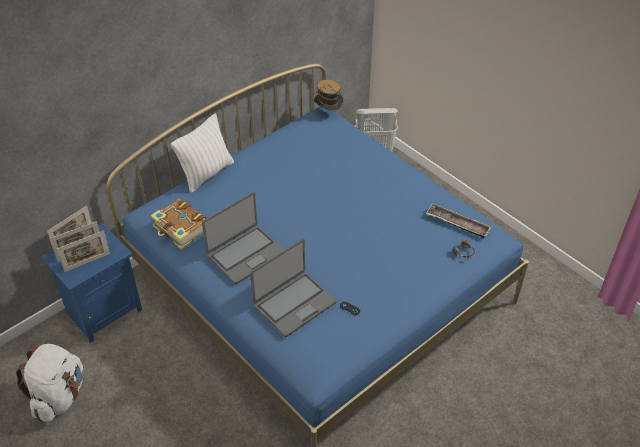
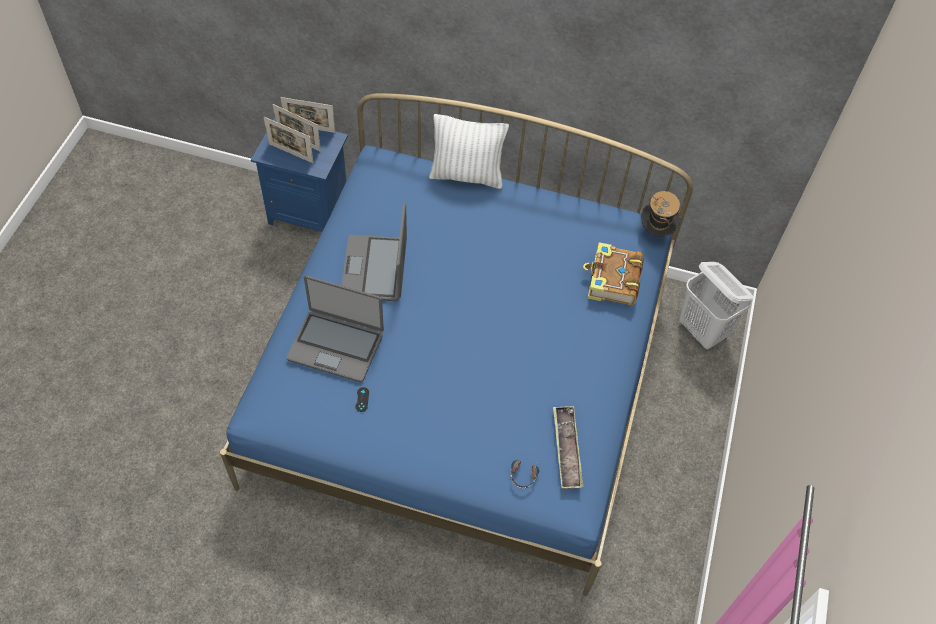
camera: 55 degrees right, 10 degrees up
white backpack [16,344,83,422] -> none
book [150,199,207,250] -> book moved to [583,242,644,306]
laptop [202,192,285,284] -> laptop turned 75 degrees clockwise [342,203,407,301]

